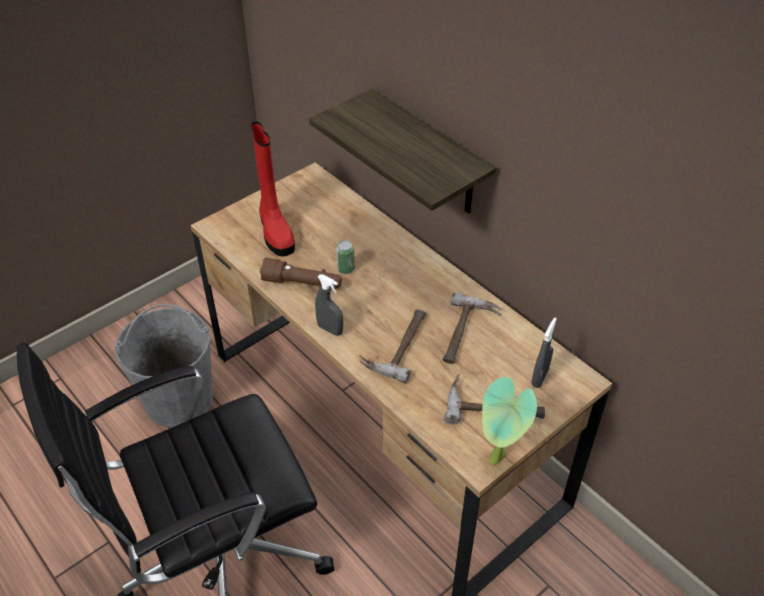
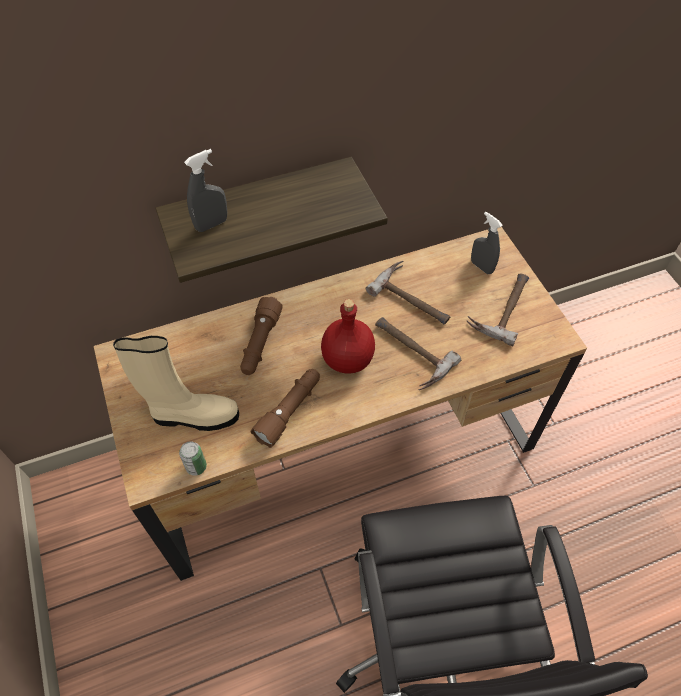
camera: 70 degrees left, 10 degrees up
grey bucket [114,304,213,427] -> none
red boot [251,121,295,257] -> beige boot [113,336,239,431]
grey spray bottle [315,274,343,336] -> grey spray bottle moved to [184,149,227,232]
can [336,240,355,274] -> can moved to [179,441,207,476]
potted plant [482,377,537,465] -> none
none -> brown flashlight [240,297,283,375]
none -> red bottle [321,299,375,374]

